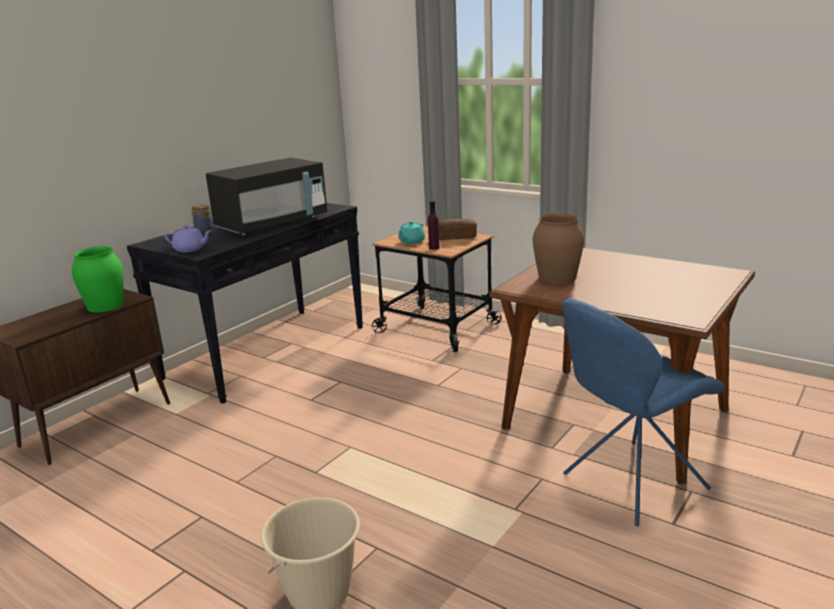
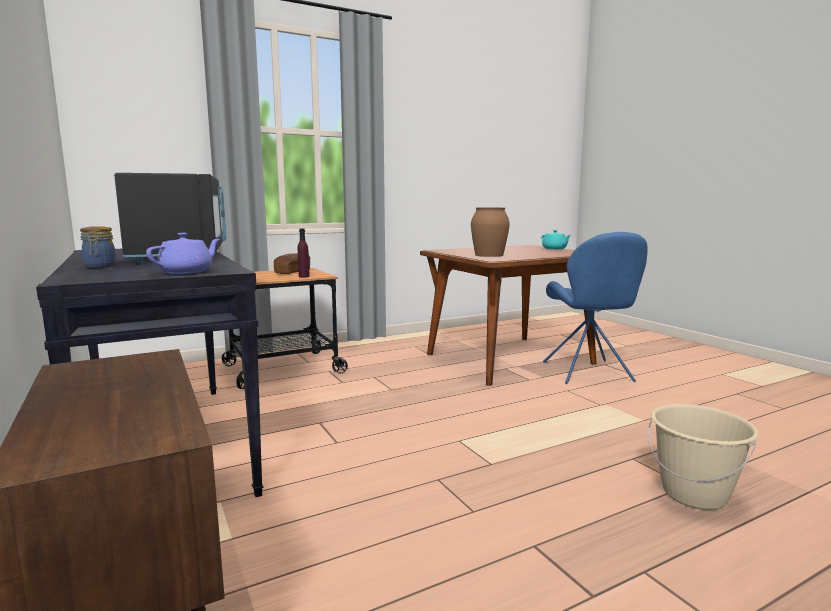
camera: 65 degrees left, 10 degrees down
green vase [72,246,124,312] -> none
turquoise teapot [398,221,425,244] -> turquoise teapot moved to [541,230,571,250]

